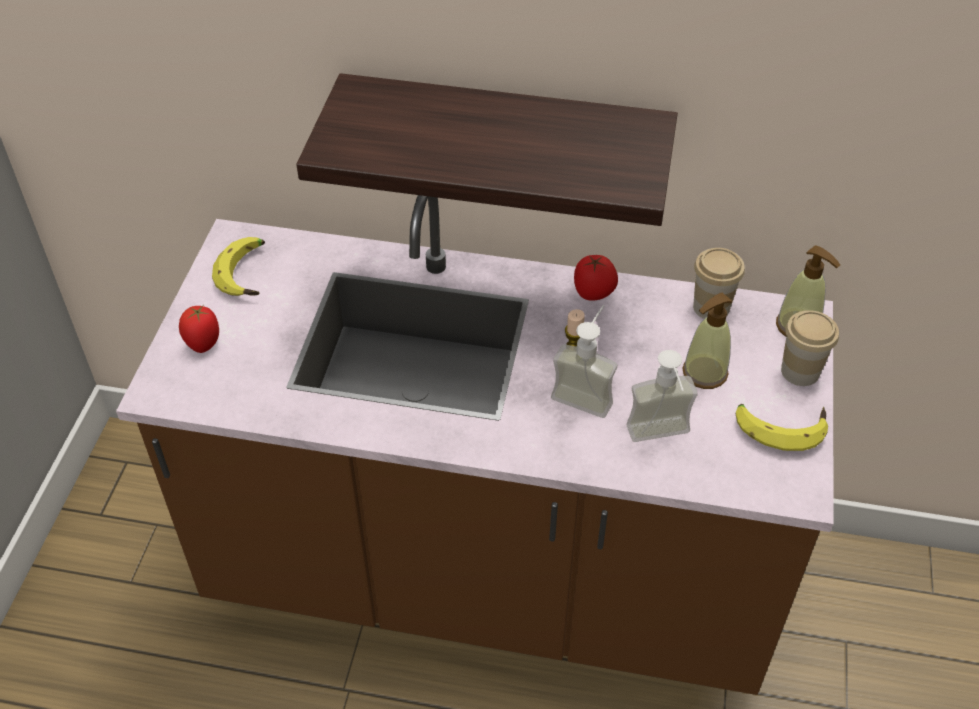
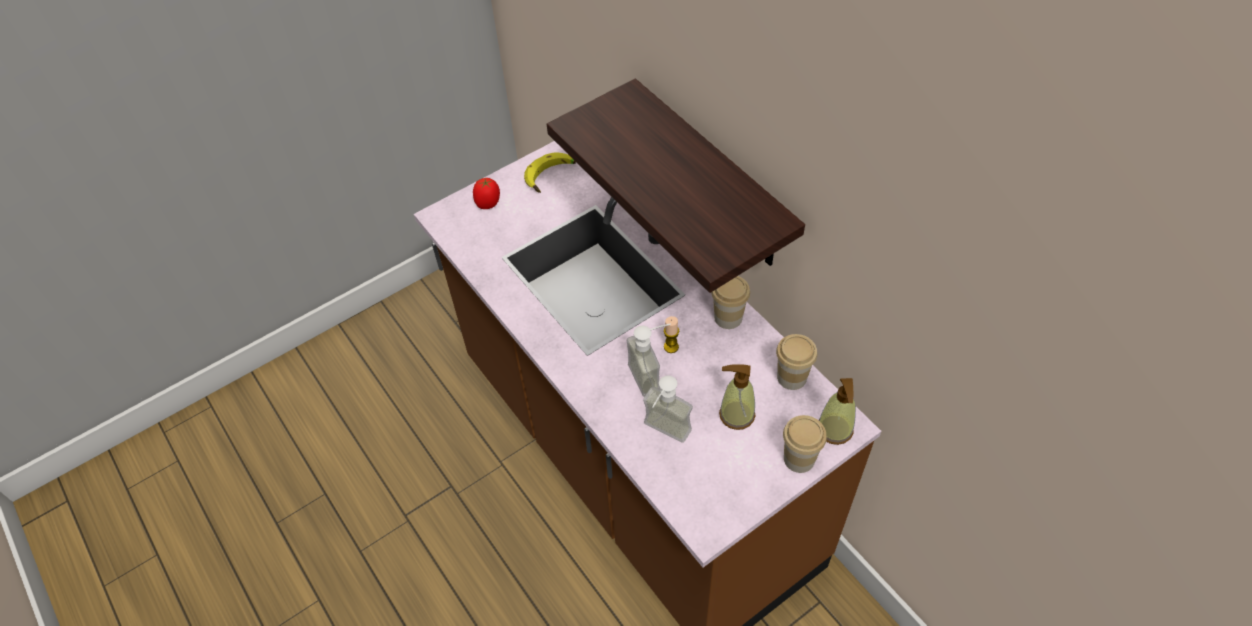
camera: 45 degrees right, 5 degrees up
tomato [574,255,618,301] -> cup [711,276,750,329]
banana [736,404,828,451] -> none

